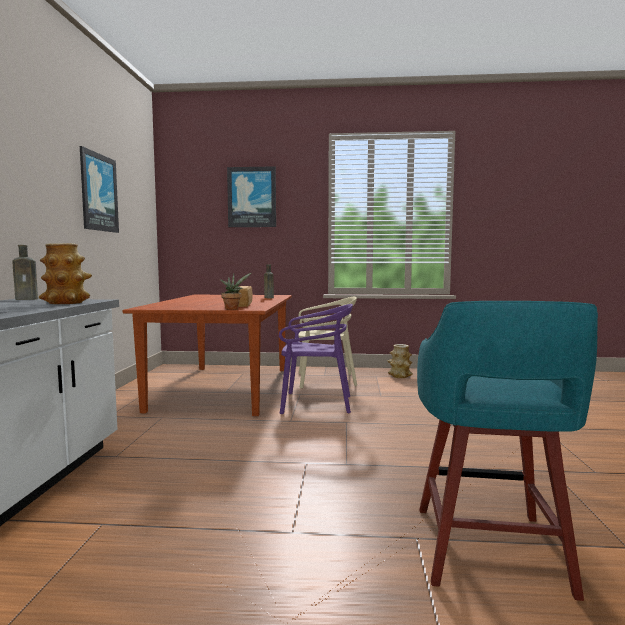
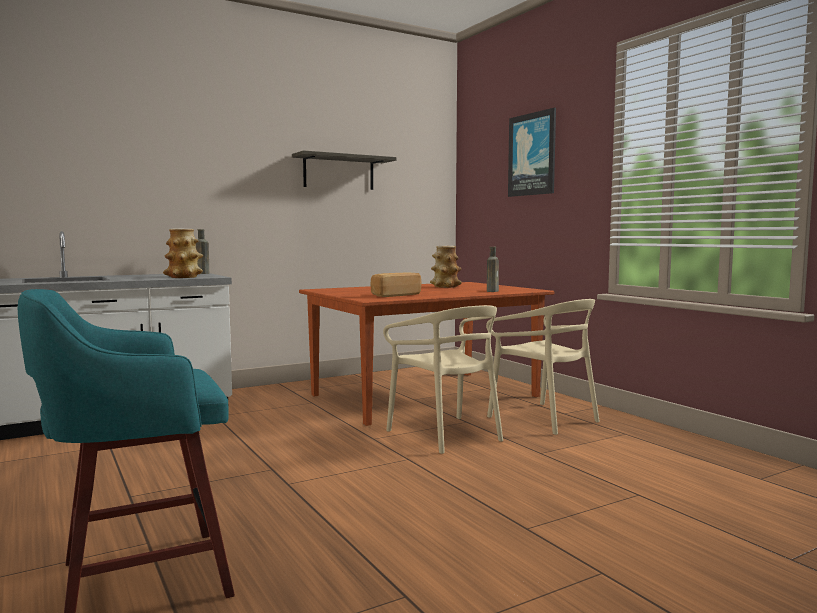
camera: 55 degrees right, 0 degrees up
picture [80,146,119,233] -> shelf [292,151,396,190]
potted plant [220,273,251,310] -> none
purple chair [279,304,353,414] -> beige chair [383,305,503,454]
vase [388,344,413,378] -> vase moved to [430,246,462,288]

